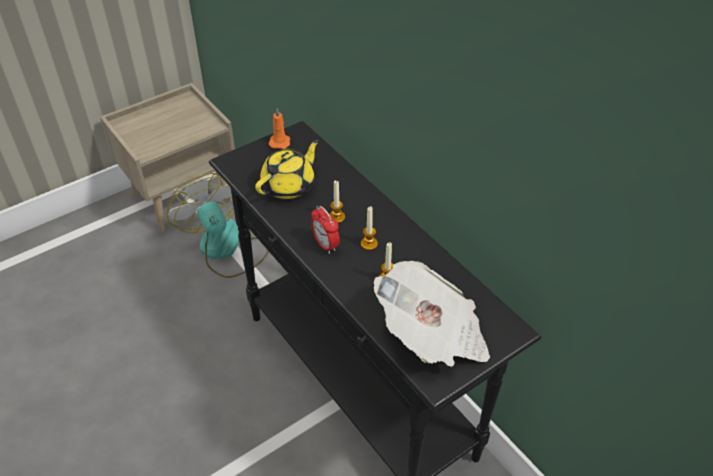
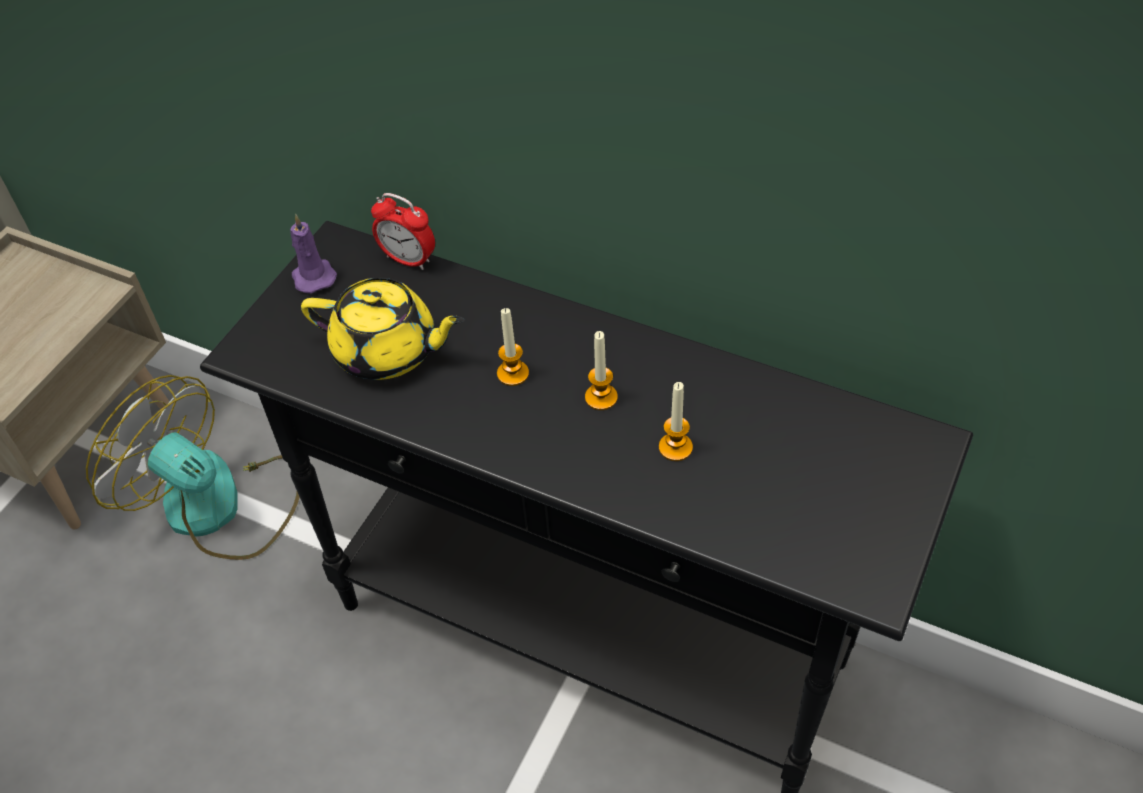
camera: 25 degrees left, 5 degrees up
yellow teapot [255,139,319,199] -> yellow teapot turned 90 degrees clockwise [301,277,464,380]
orange candle [269,108,290,149] -> purple candle [290,214,337,293]
alarm clock [311,206,340,254] -> alarm clock moved to [371,193,435,270]
newspaper [374,261,490,367] -> none

